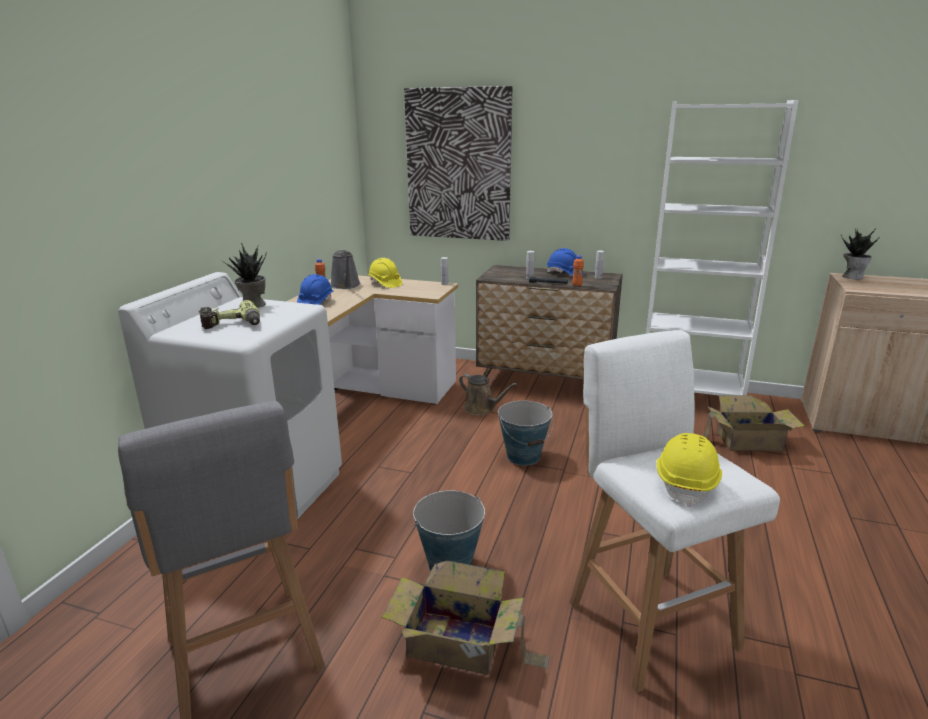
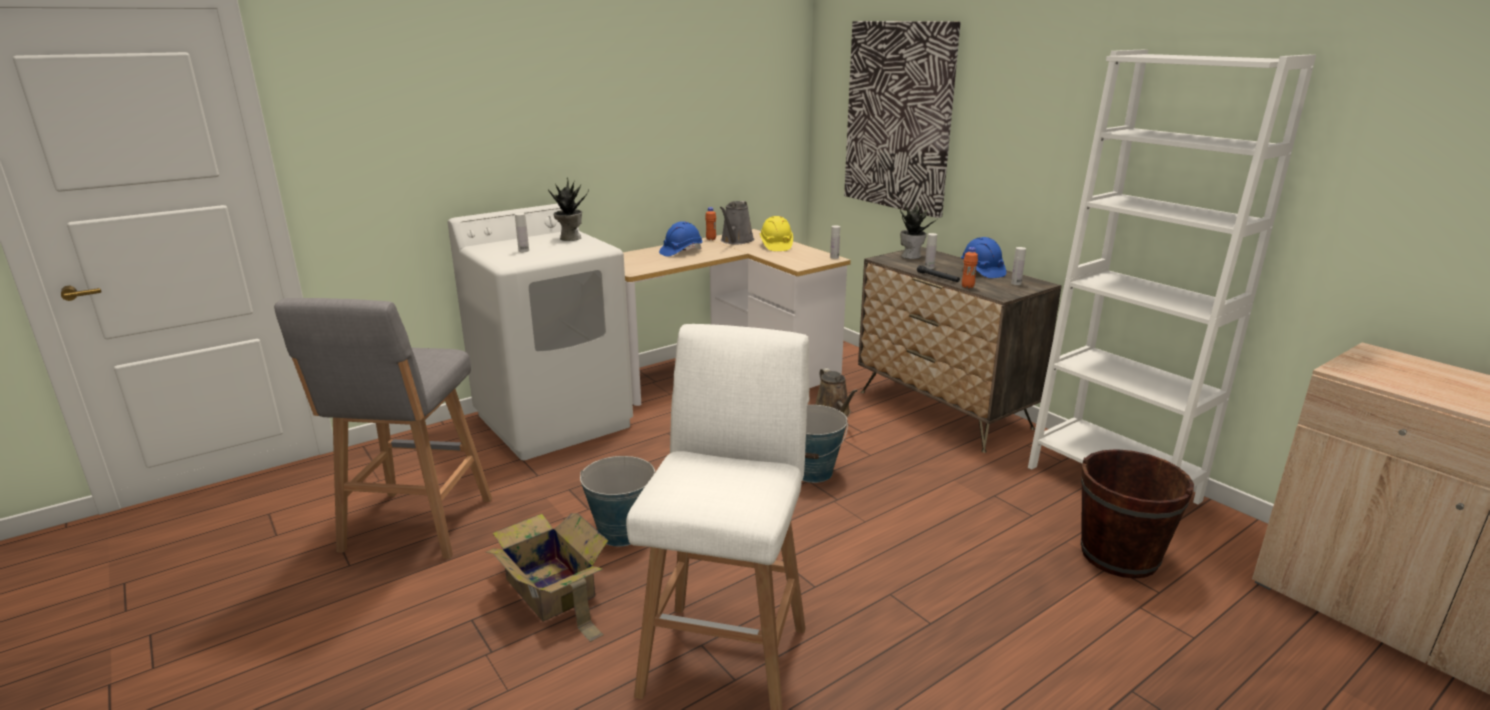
camera: 35 degrees right, 0 degrees up
power drill [199,300,260,329] -> white bottle [515,213,529,252]
yellow hard hat [656,433,722,507] -> none
cardboard box [704,395,805,451] -> brown bucket [1081,449,1194,579]
potted plant [841,228,880,280] -> potted plant moved to [899,201,939,259]

